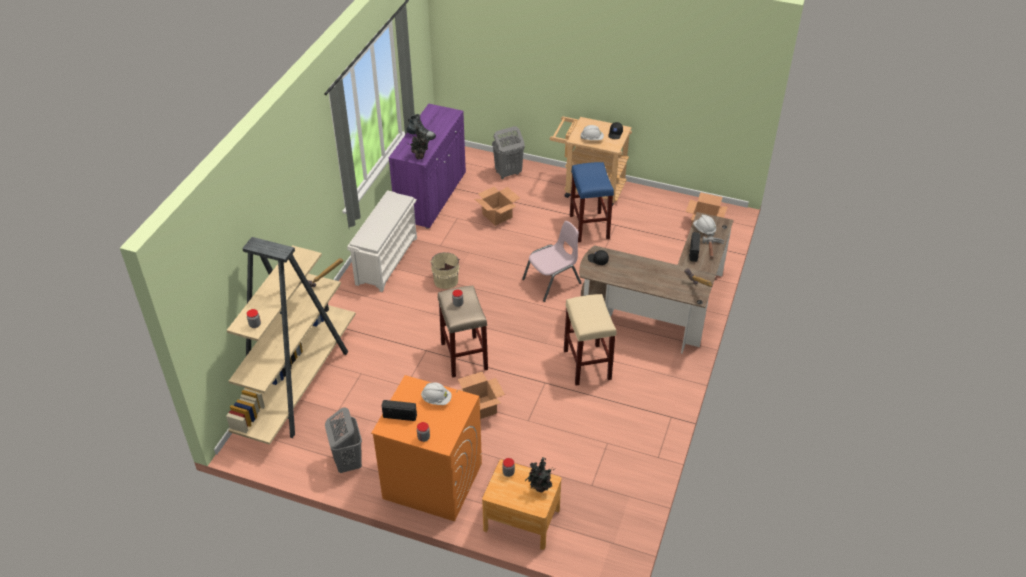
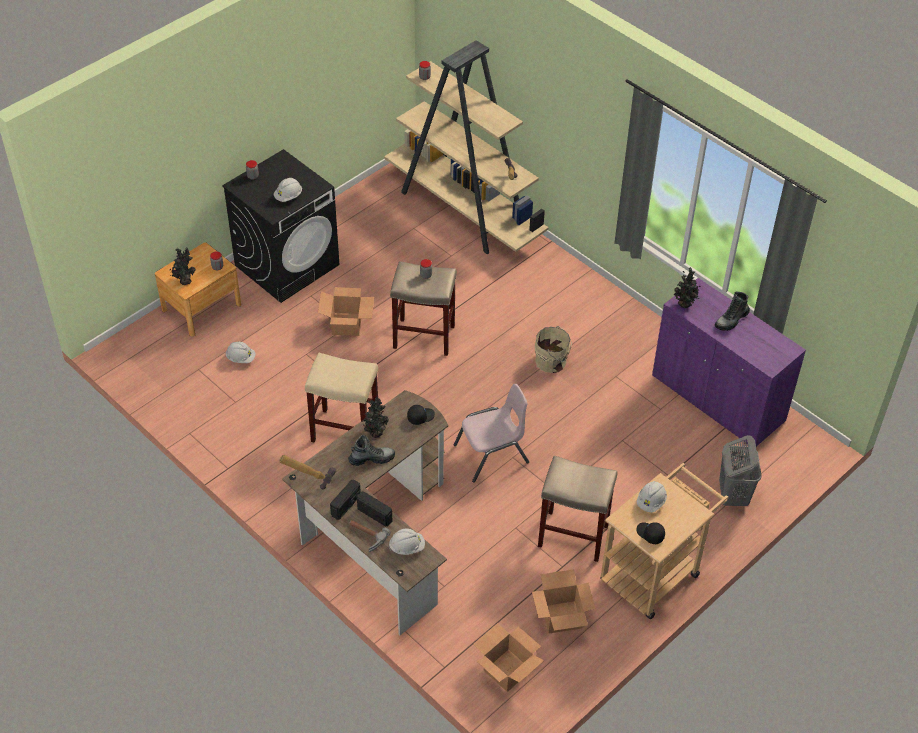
camera: 115 degrees right, 5 degrees up
grey laundry basket [325,407,362,473] -> none
white shoe rack [347,190,417,292] -> none
orange washing machine [371,375,482,521] -> black washing machine [222,149,339,303]
radio [382,400,417,421] -> radio moved to [330,479,361,520]
cardboard box [475,186,520,226] -> cardboard box moved to [532,569,596,633]
pink chair [522,221,582,302] -> pink chair turned 105 degrees counterclockwise [454,384,529,483]
blue stool [570,162,614,243] -> beige stool [538,456,618,562]
none -> white hard hat [226,342,256,363]
none -> boot [348,435,395,466]
none -> potted plant [361,396,389,438]

